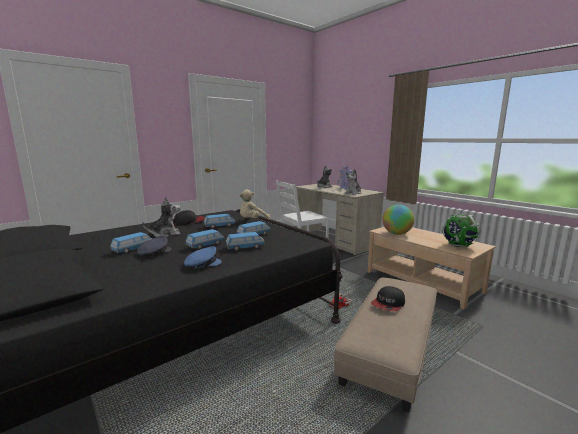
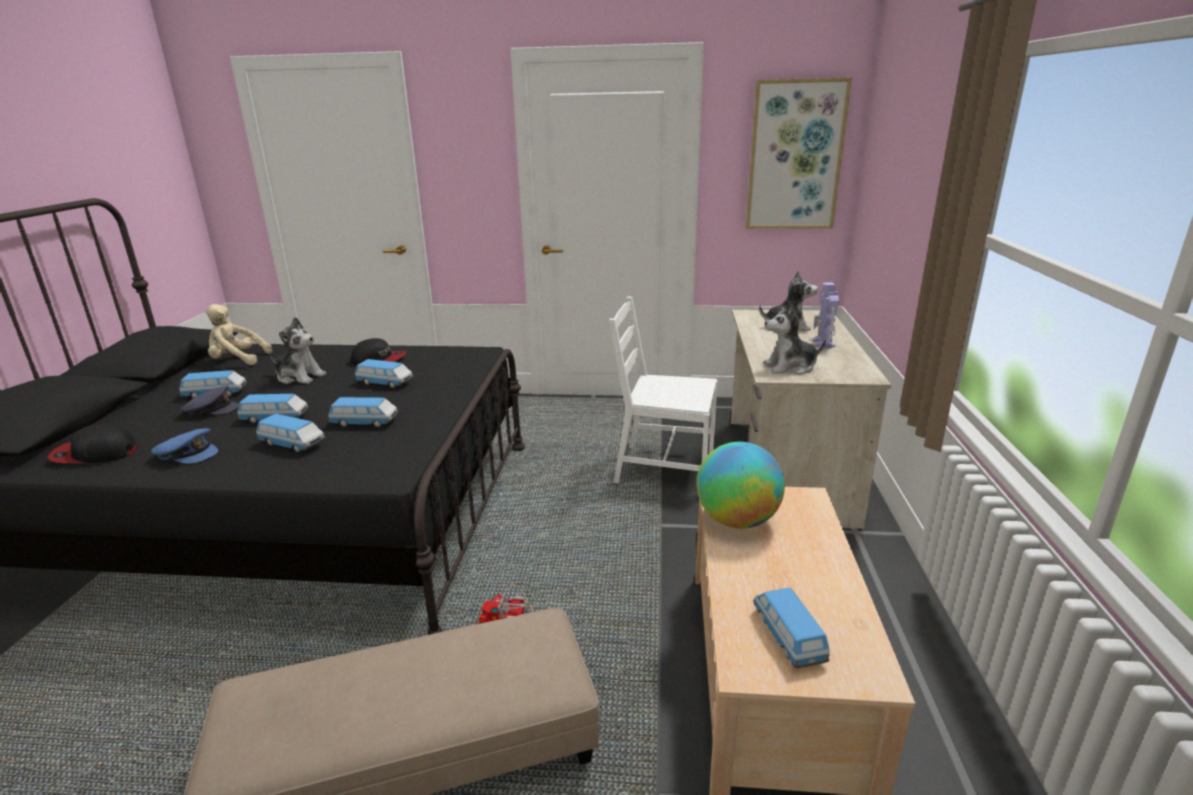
camera: 45 degrees right, 10 degrees up
beige plush toy [239,189,270,220] -> beige plush toy moved to [206,304,272,365]
cap [371,286,405,311] -> cap moved to [47,424,137,463]
globe [442,213,479,247] -> toy car [753,588,830,668]
none -> picture [746,78,852,229]

